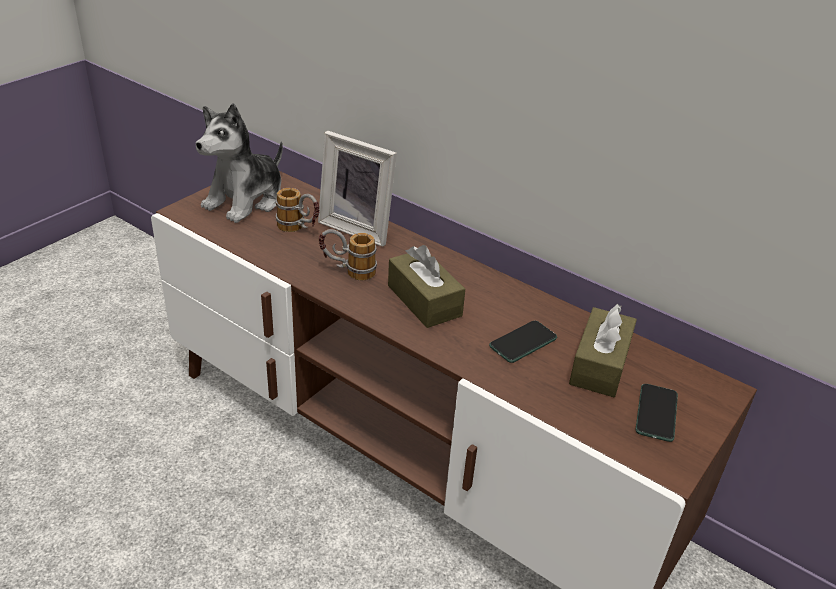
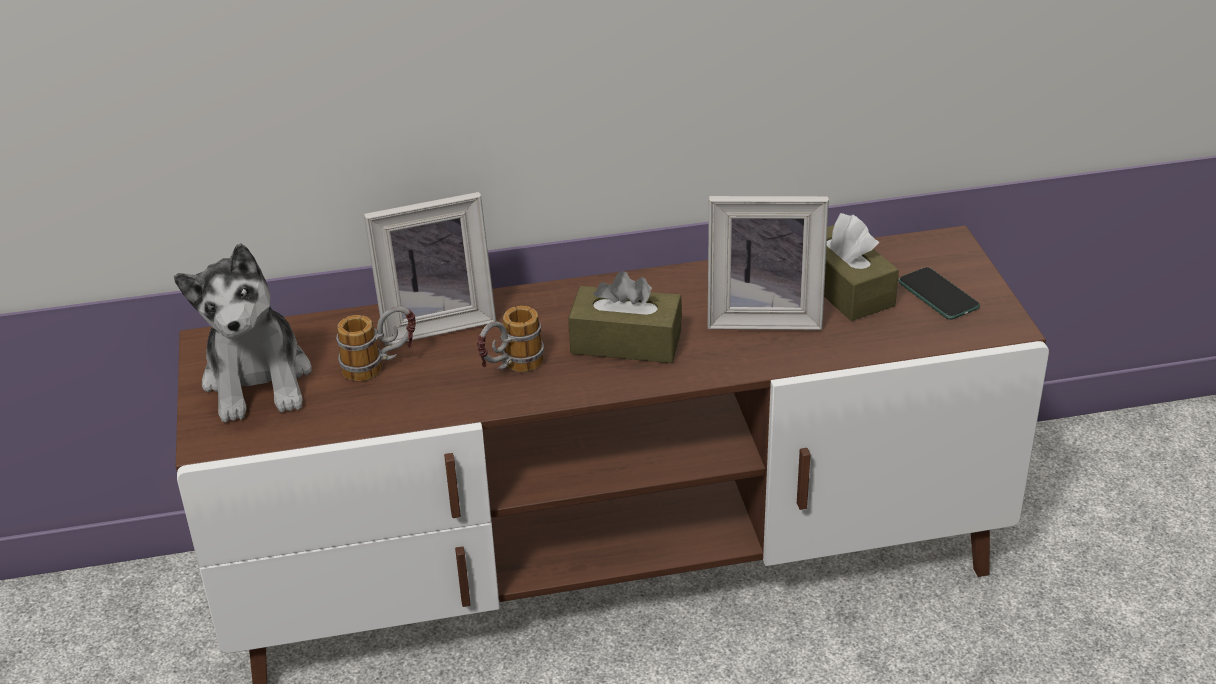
camera: 45 degrees left, 0 degrees up
phone [489,321,557,363] -> picture frame [708,196,829,330]

